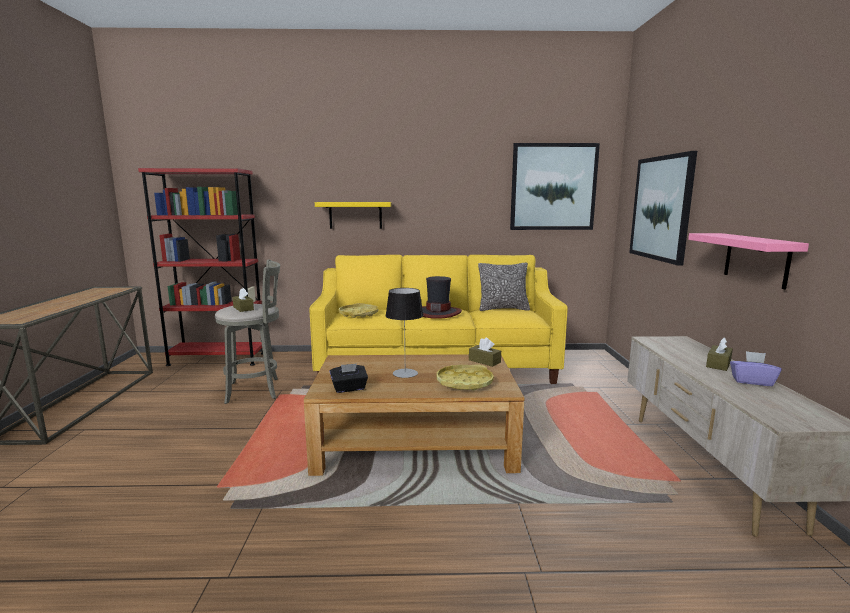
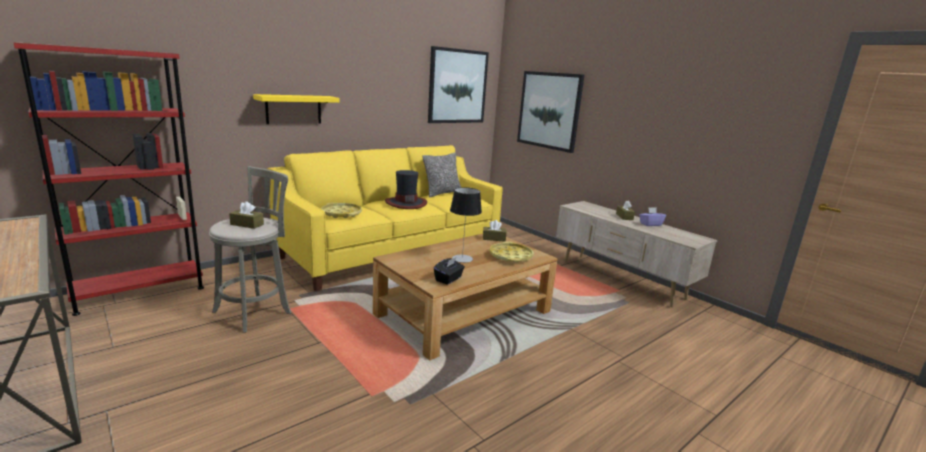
camera: 40 degrees left, 5 degrees up
pink shelf [688,233,809,290] -> none

